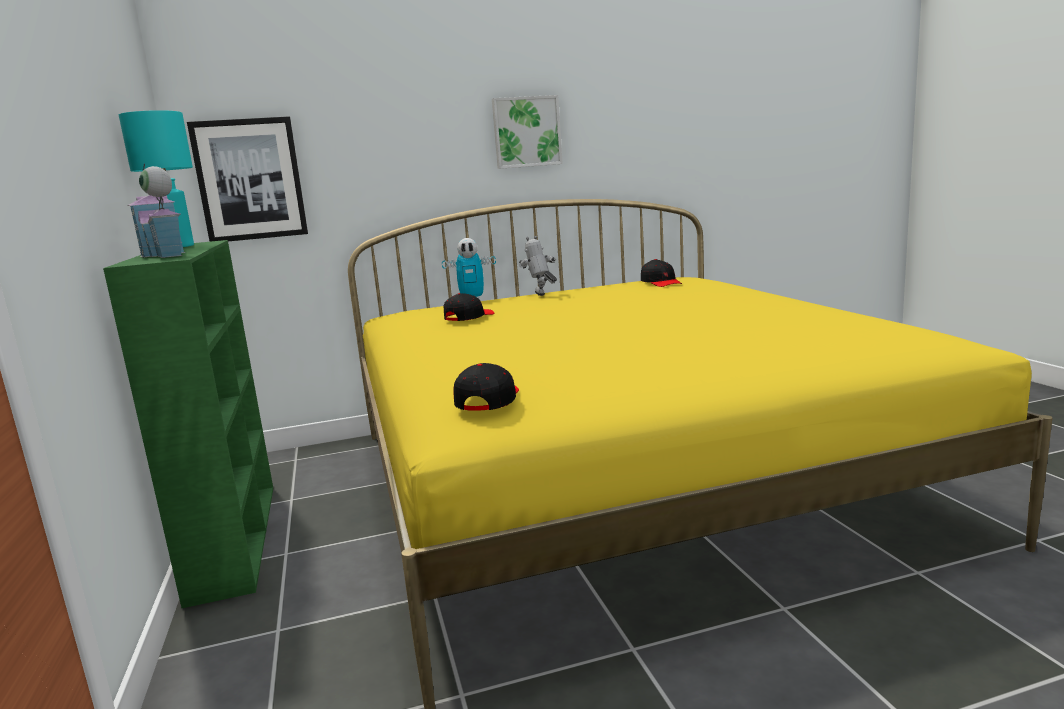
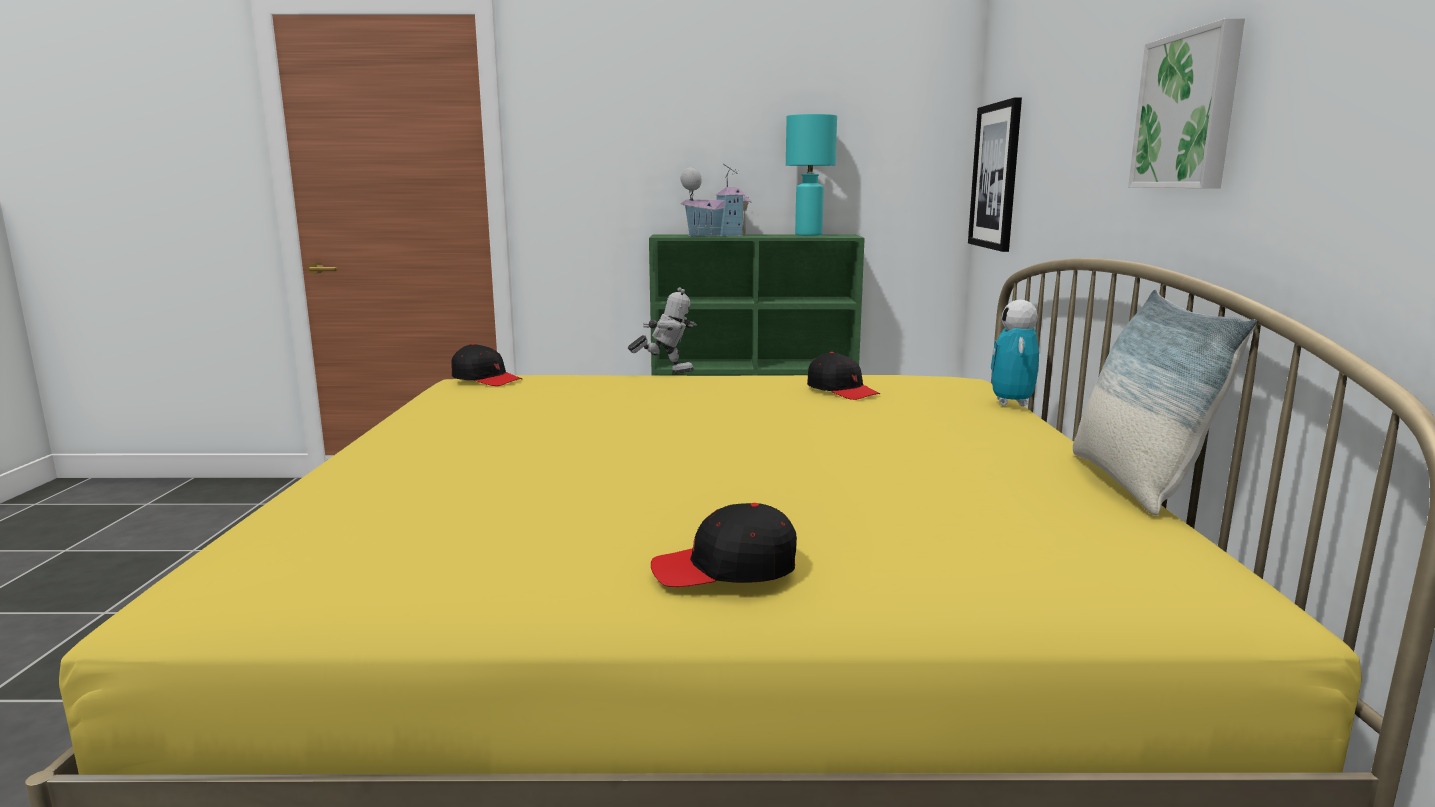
camera: 105 degrees right, 0 degrees up
toy robot [519,236,557,296] -> toy robot moved to [628,287,697,374]
black cap [641,259,682,287] -> black cap moved to [651,503,797,587]
none -> pillow [1073,289,1257,516]

